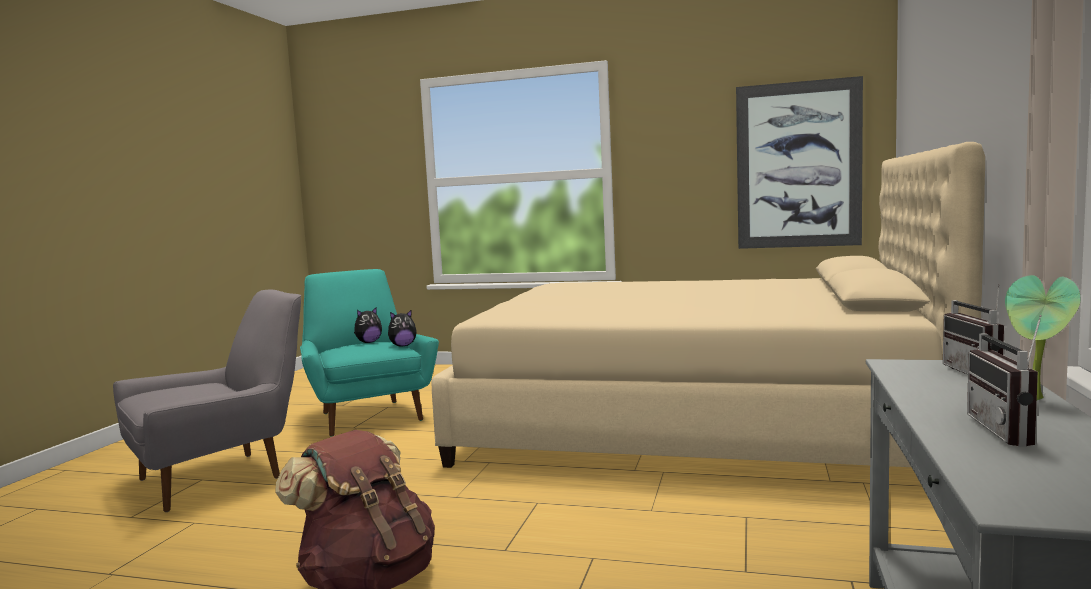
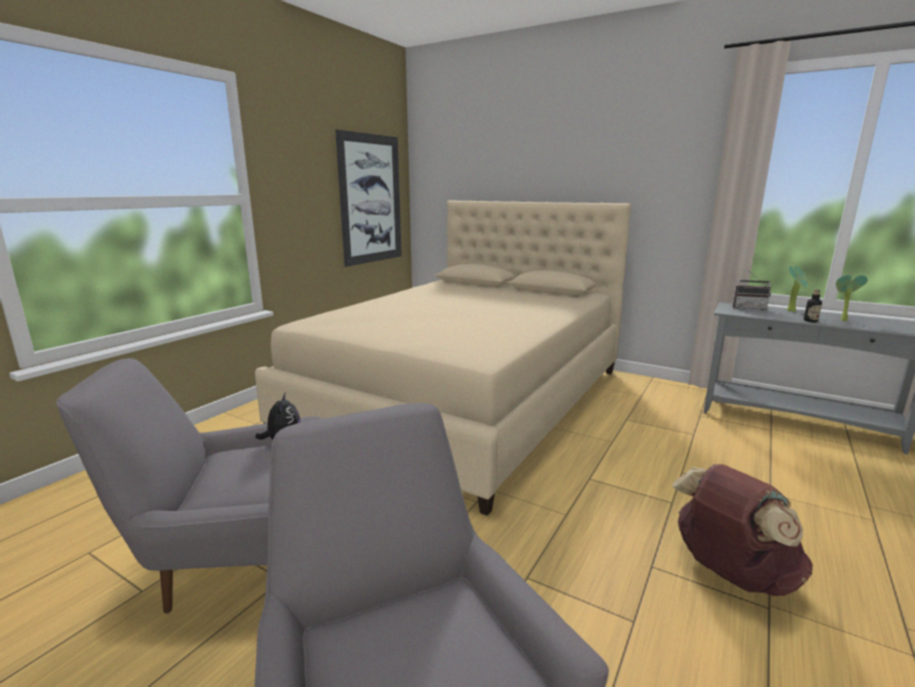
camera: 75 degrees left, 10 degrees up
turquoise armchair [300,269,439,437] -> grey armchair [56,358,321,614]
plush toy [354,307,382,343] -> none
radio [967,315,1042,447] -> potted plant [836,274,868,321]
none -> bottle [804,289,822,322]

